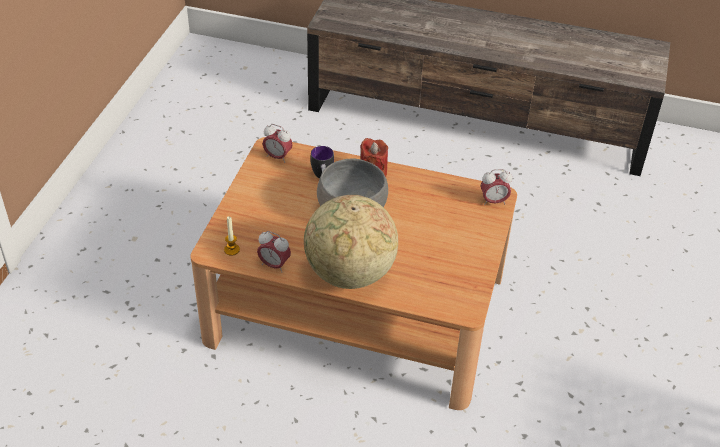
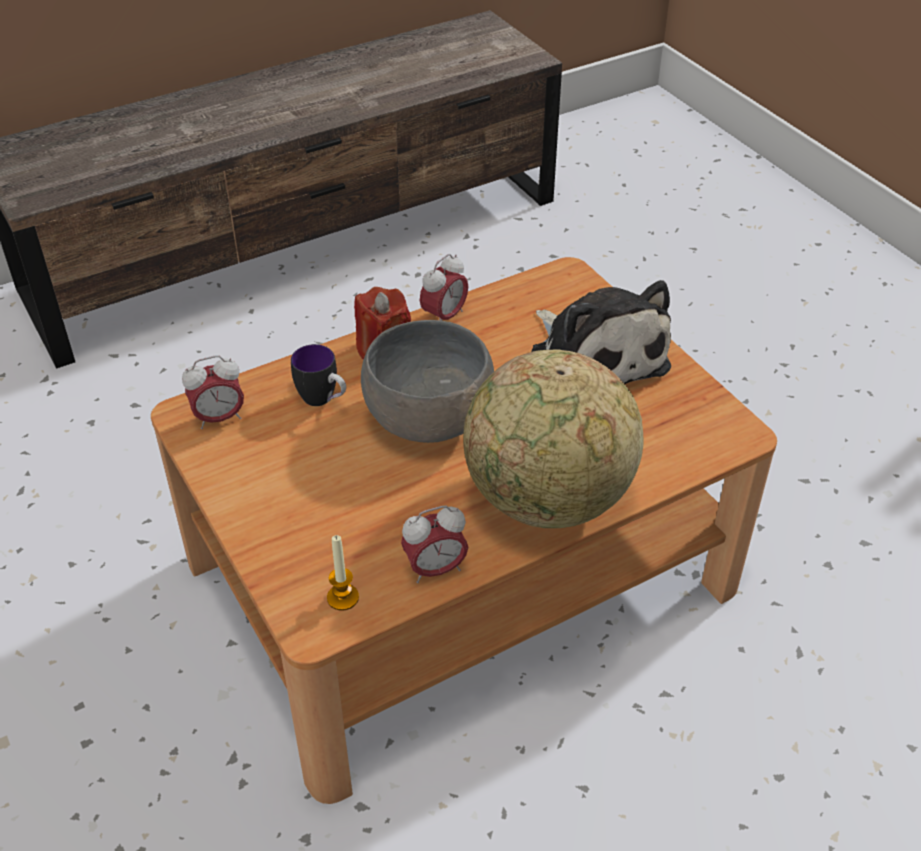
camera: 45 degrees left, 0 degrees up
alarm clock [481,169,512,205] -> alarm clock moved to [420,254,469,321]
none -> plush toy [531,280,671,384]

